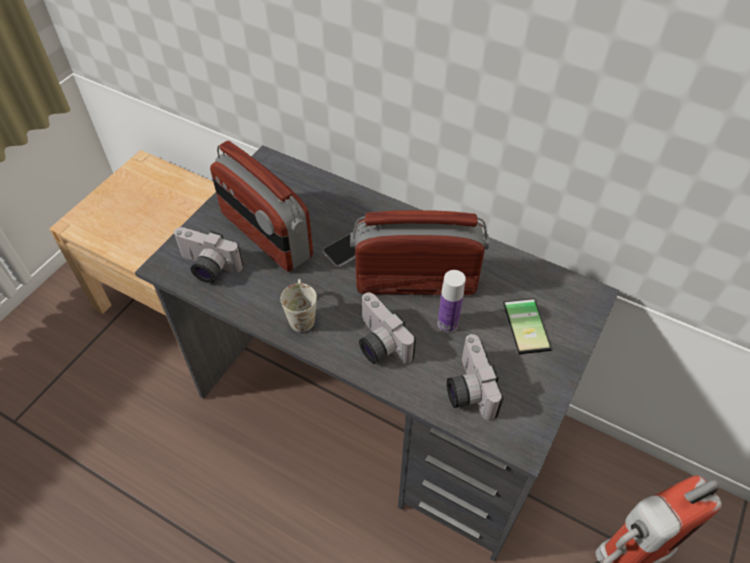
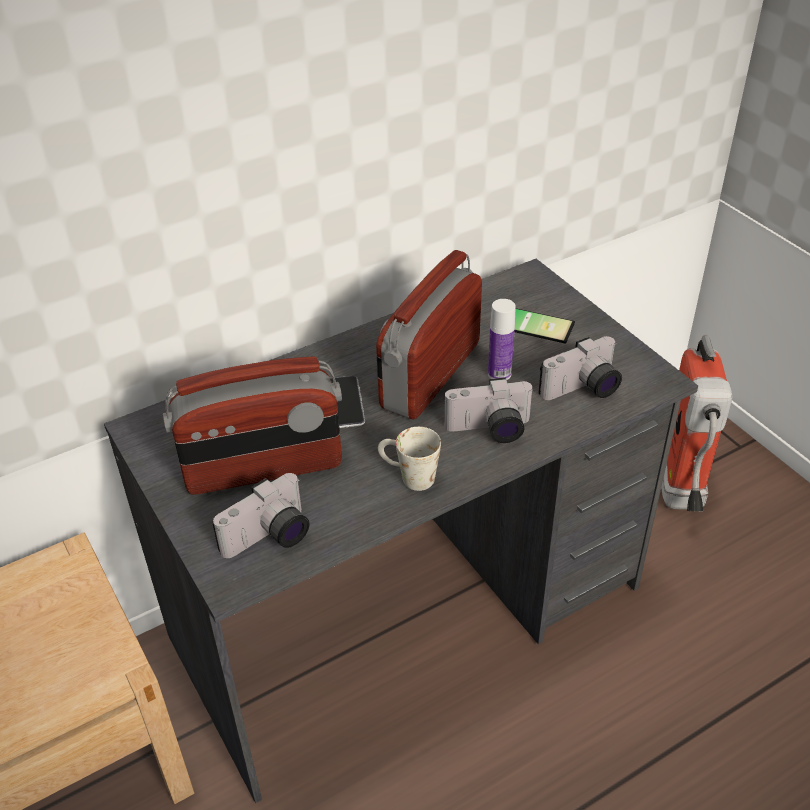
camera: 60 degrees left, 10 degrees down
camera [447,334,503,421] -> camera turned 45 degrees counterclockwise [539,336,622,400]

